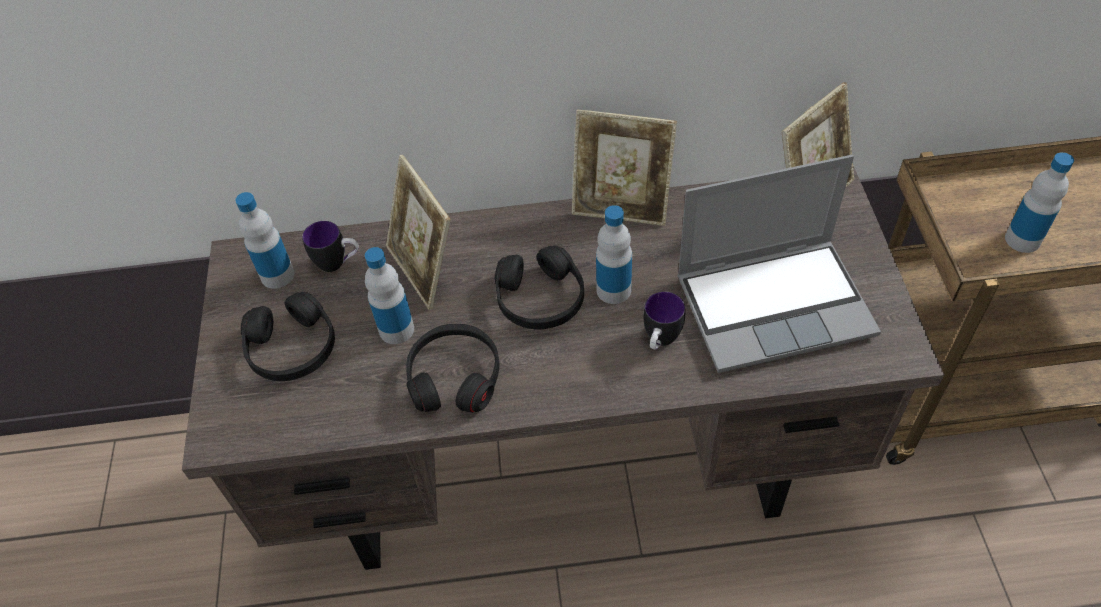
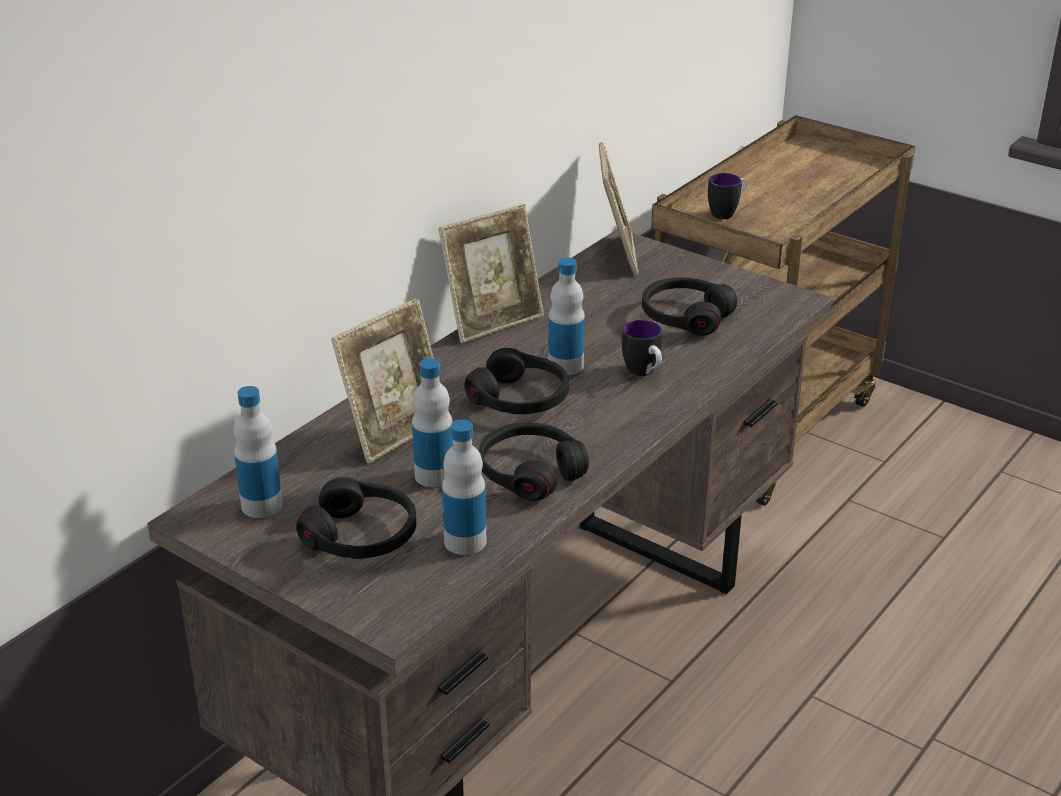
camera: 50 degrees left, 20 degrees down
mug [302,221,359,272] -> mug moved to [708,173,746,219]
picture frame [386,155,450,310] -> picture frame turned 60 degrees counterclockwise [331,298,440,463]
laptop [677,155,881,373] -> black headphones [642,278,737,336]
bottle [1005,152,1074,253] -> bottle moved to [442,419,486,555]

